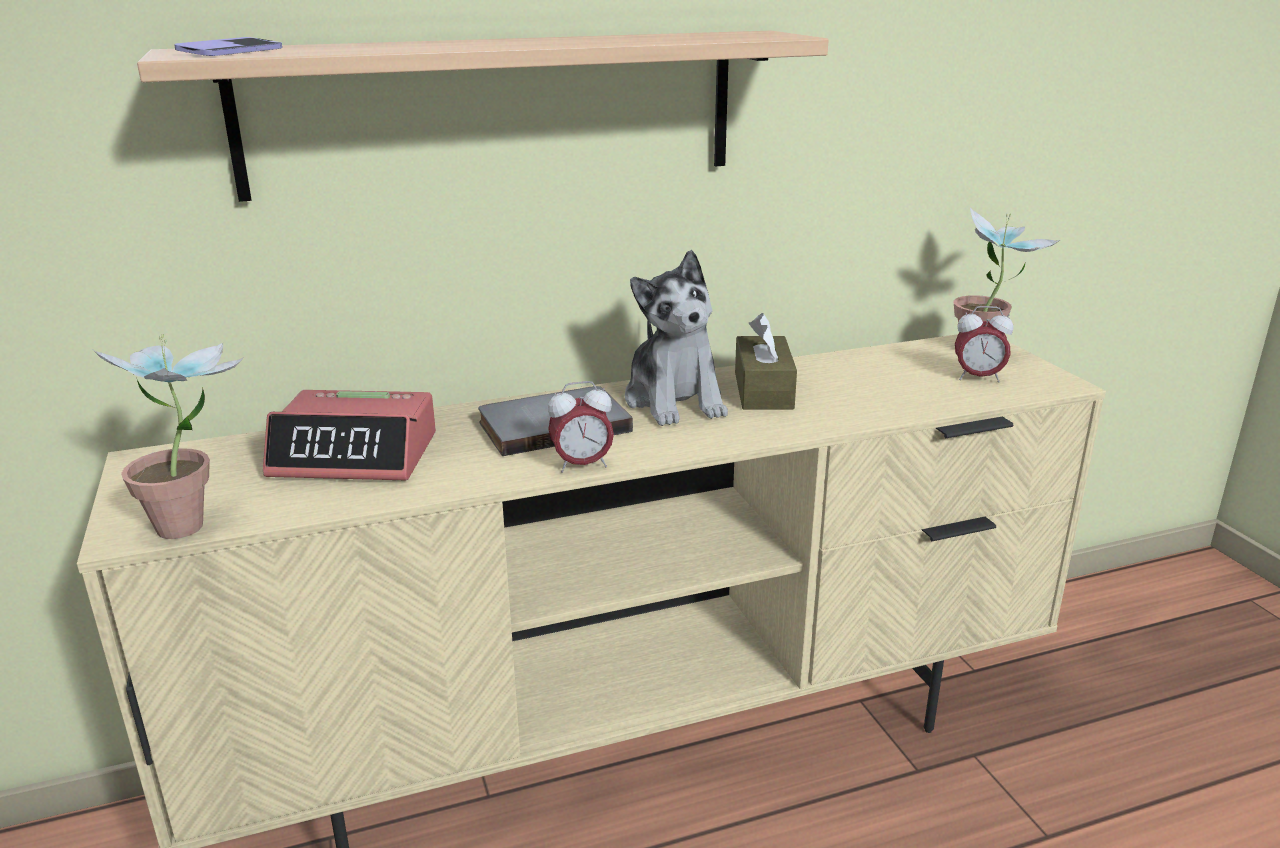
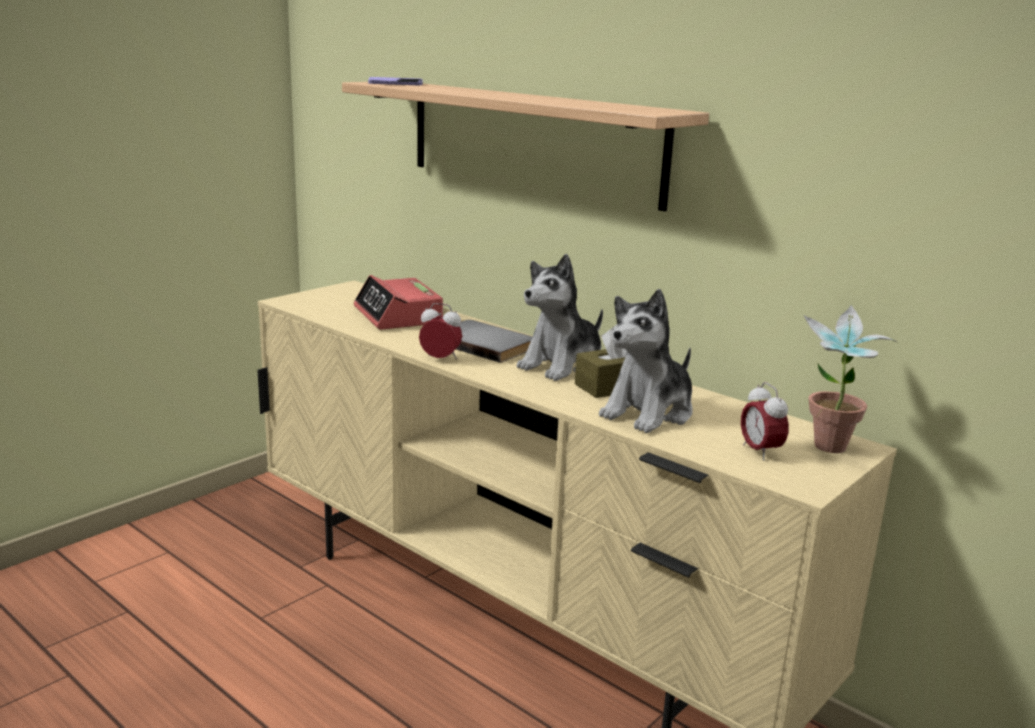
camera: 60 degrees right, 5 degrees down
potted plant [92,334,244,539] -> none
alarm clock [548,381,614,473] -> alarm clock turned 150 degrees clockwise [419,303,462,359]
none -> plush toy [599,289,693,433]

